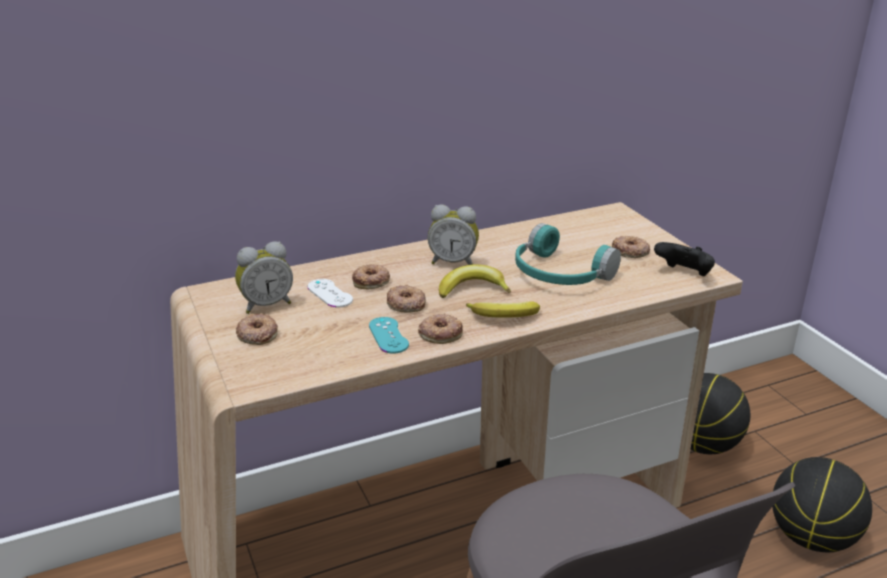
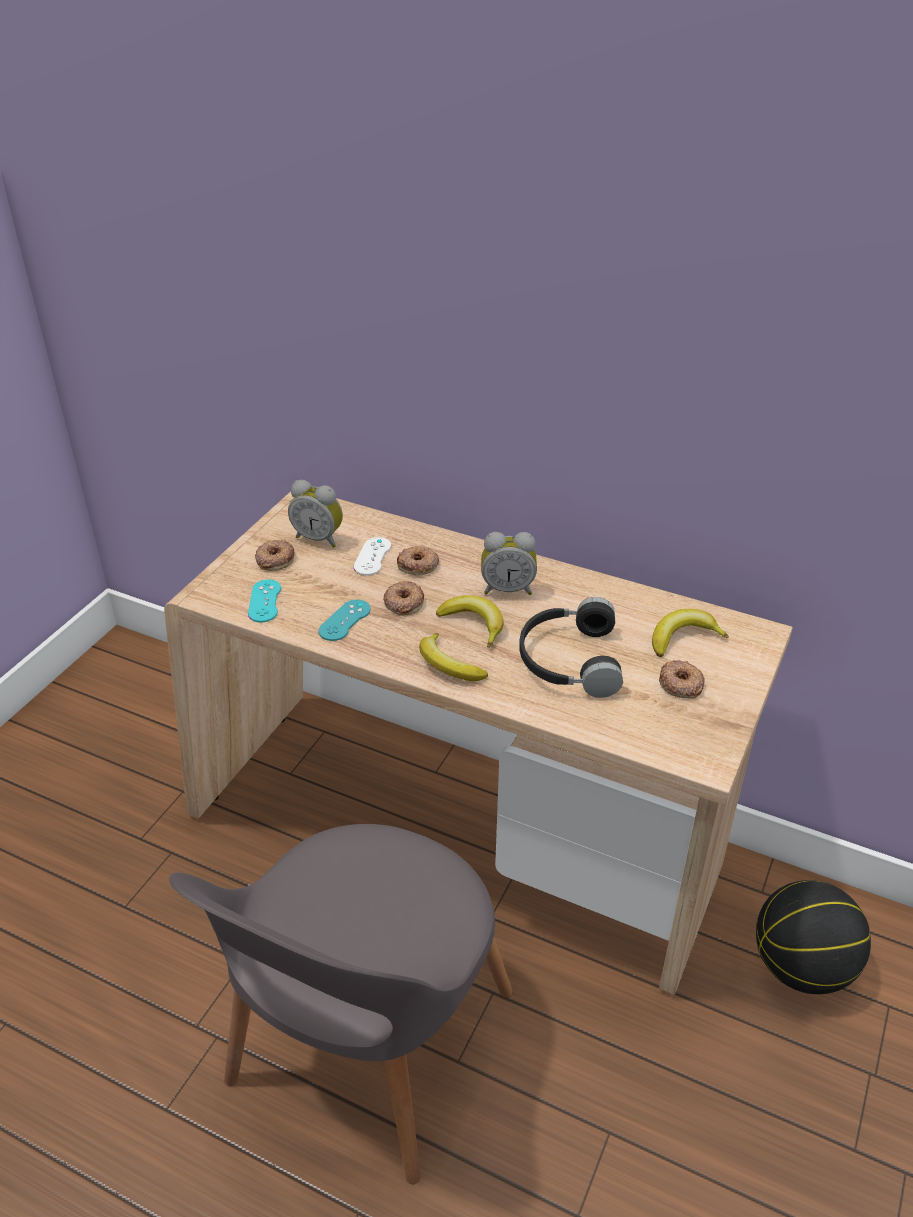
camera: 50 degrees right, 10 degrees up
donut [418,313,463,344] -> none
alarm clock [428,205,479,265] -> alarm clock turned 60 degrees counterclockwise [481,532,537,595]
turquoise headphones [515,223,621,285] -> black headphones [519,597,623,698]
black game controller [654,242,715,276] -> none
basketball [772,457,872,552] -> none
none -> turquoise game controller [248,579,281,623]
none -> banana [652,609,729,657]

